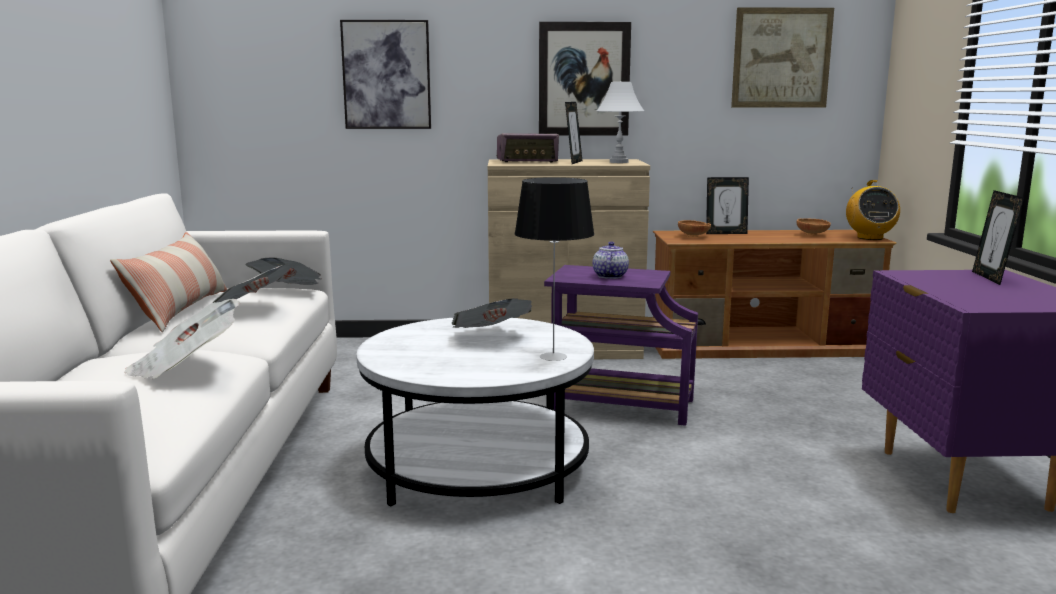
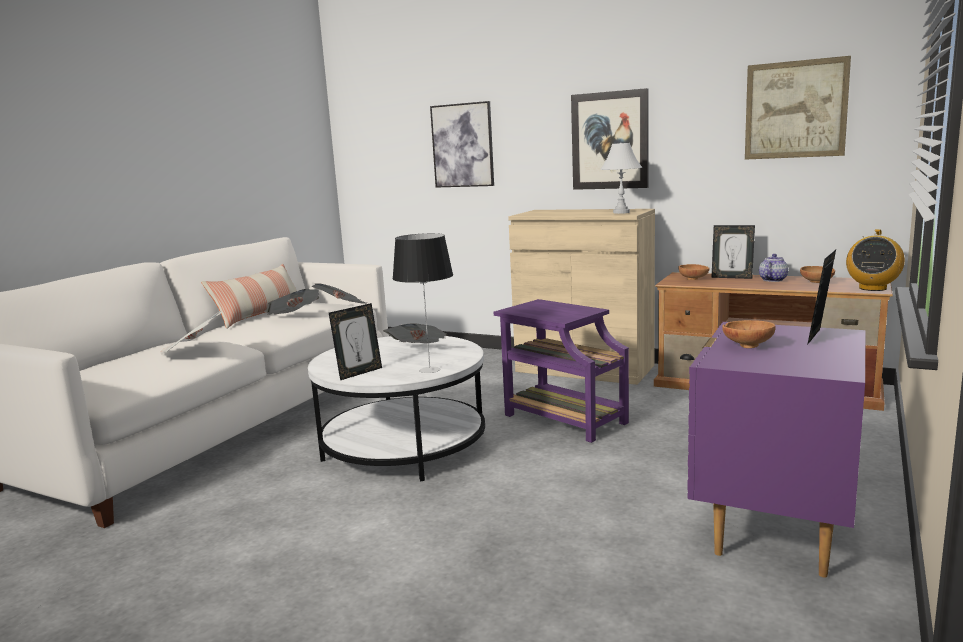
camera: 30 degrees right, 0 degrees up
radio [496,133,559,163] -> none
picture frame [565,102,582,164] -> picture frame moved to [329,303,382,380]
teapot [592,242,629,279] -> teapot moved to [759,254,788,282]
none -> brown bowl [722,320,776,348]

